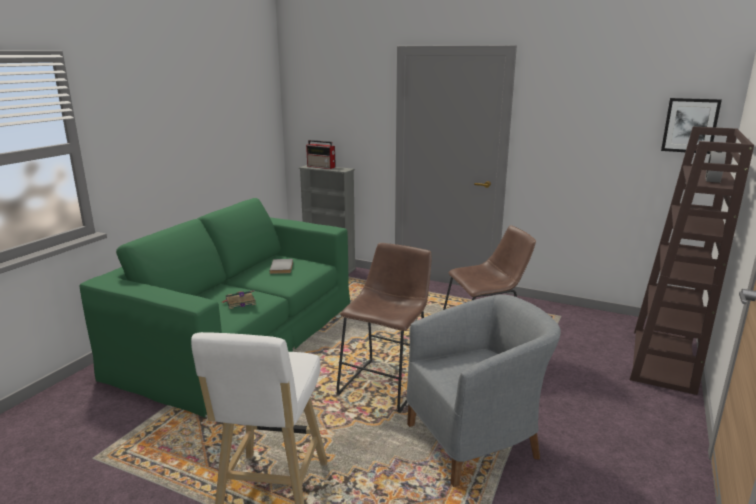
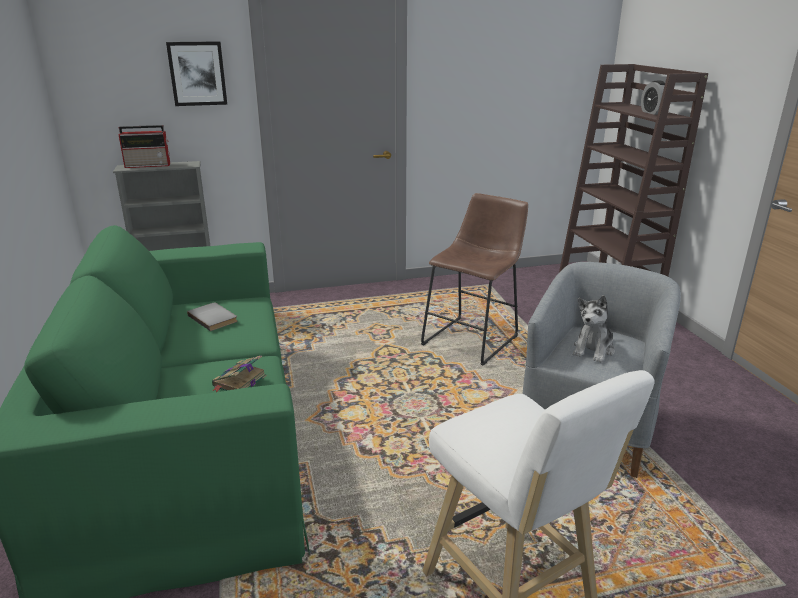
camera: 40 degrees left, 5 degrees up
brown stool [337,243,432,413] -> none
picture [661,98,722,154] -> picture moved to [166,41,227,106]
none -> plush toy [573,295,615,363]

